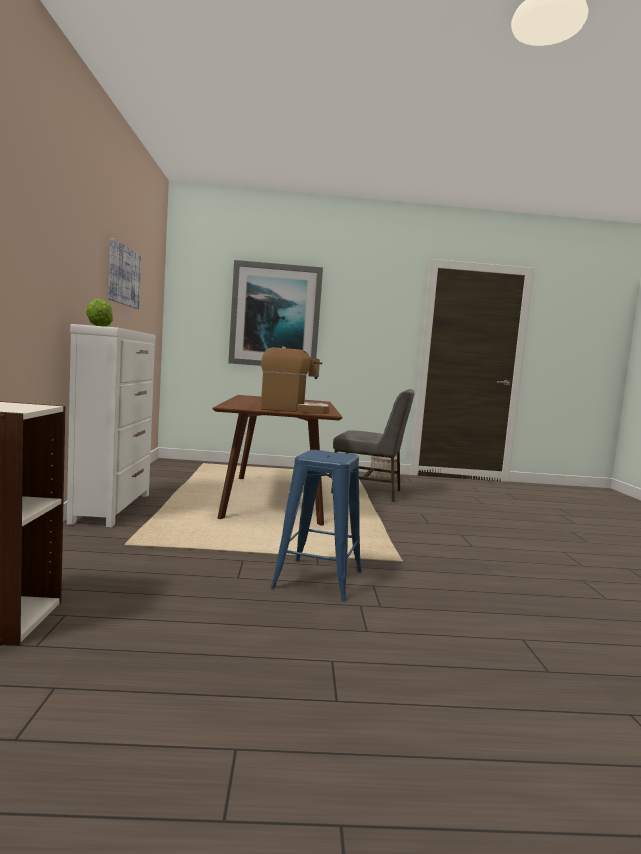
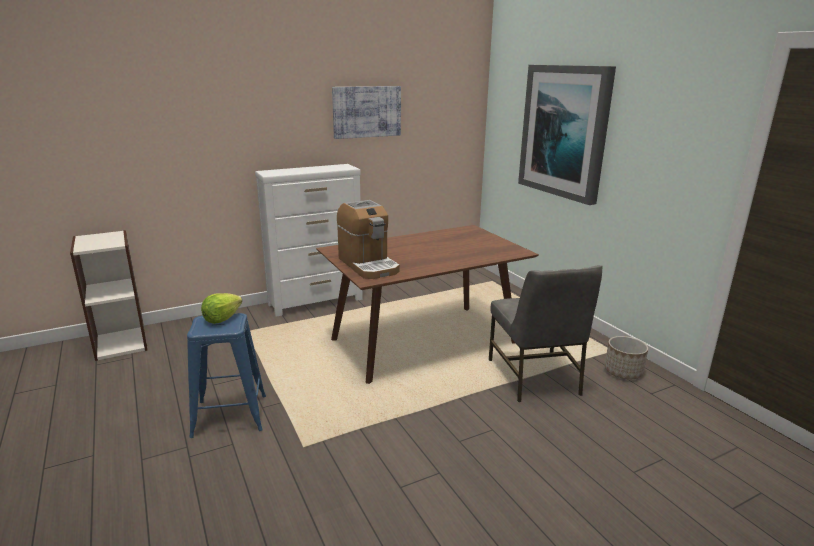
camera: 65 degrees right, 15 degrees up
lettuce [86,299,113,327] -> lettuce moved to [201,293,242,324]

